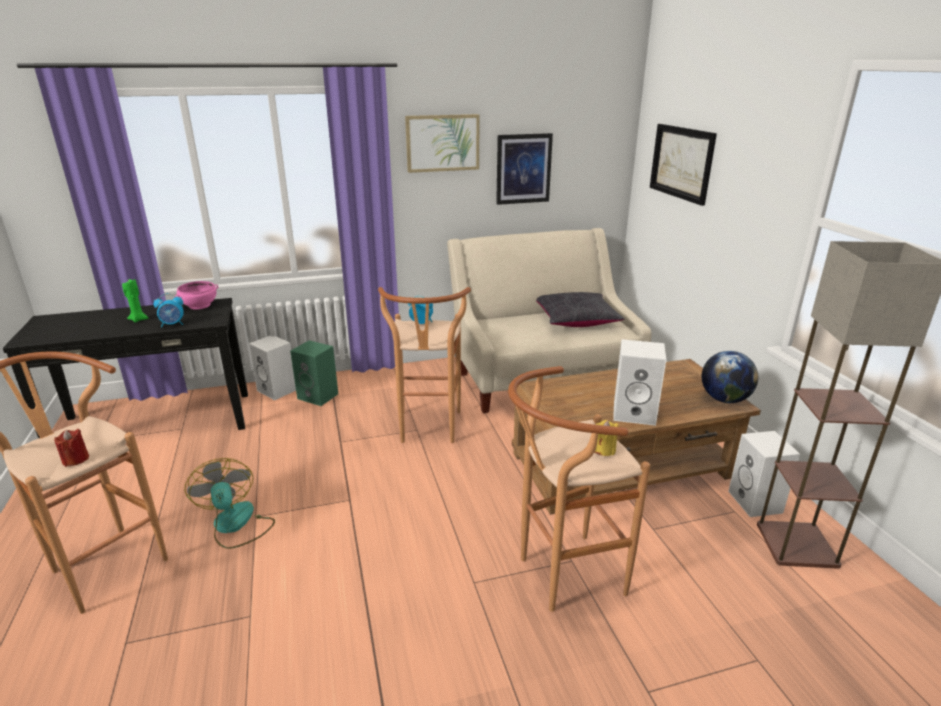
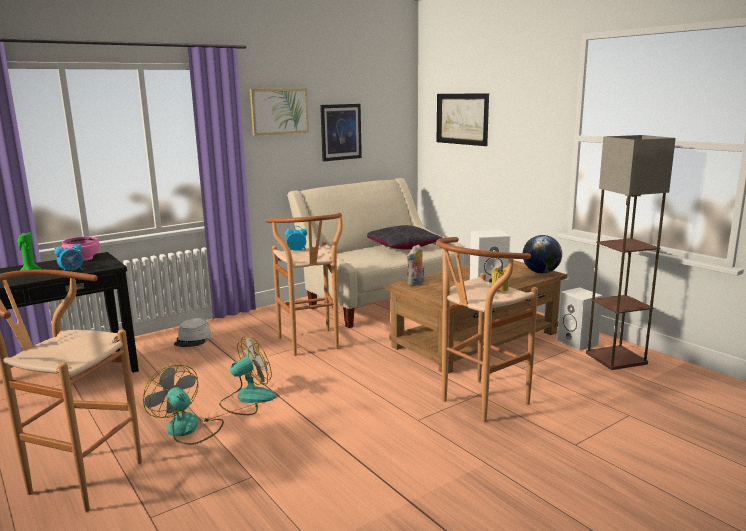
camera: 20 degrees left, 10 degrees down
red candle [54,429,89,467] -> none
white speaker [249,336,296,400] -> none
green speaker [290,340,338,406] -> grey hat [174,318,211,347]
none -> fan [219,337,276,415]
none -> plush toy [407,244,425,286]

